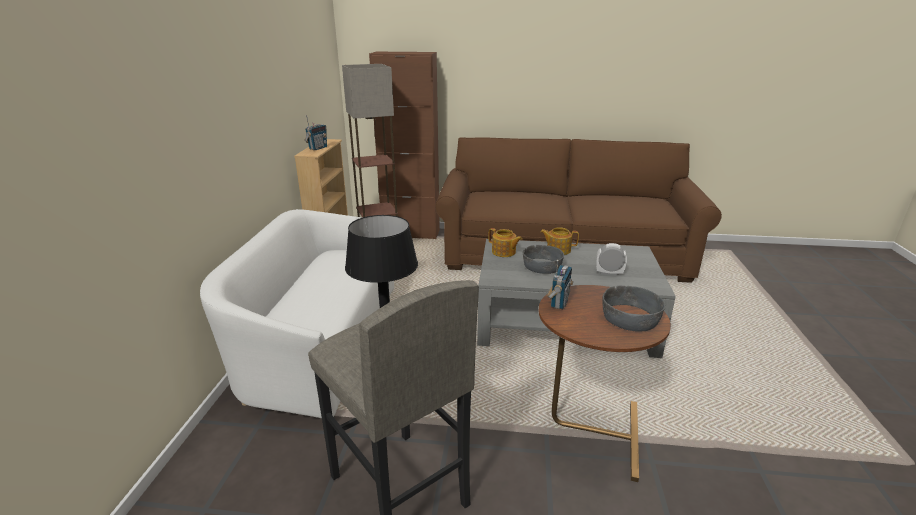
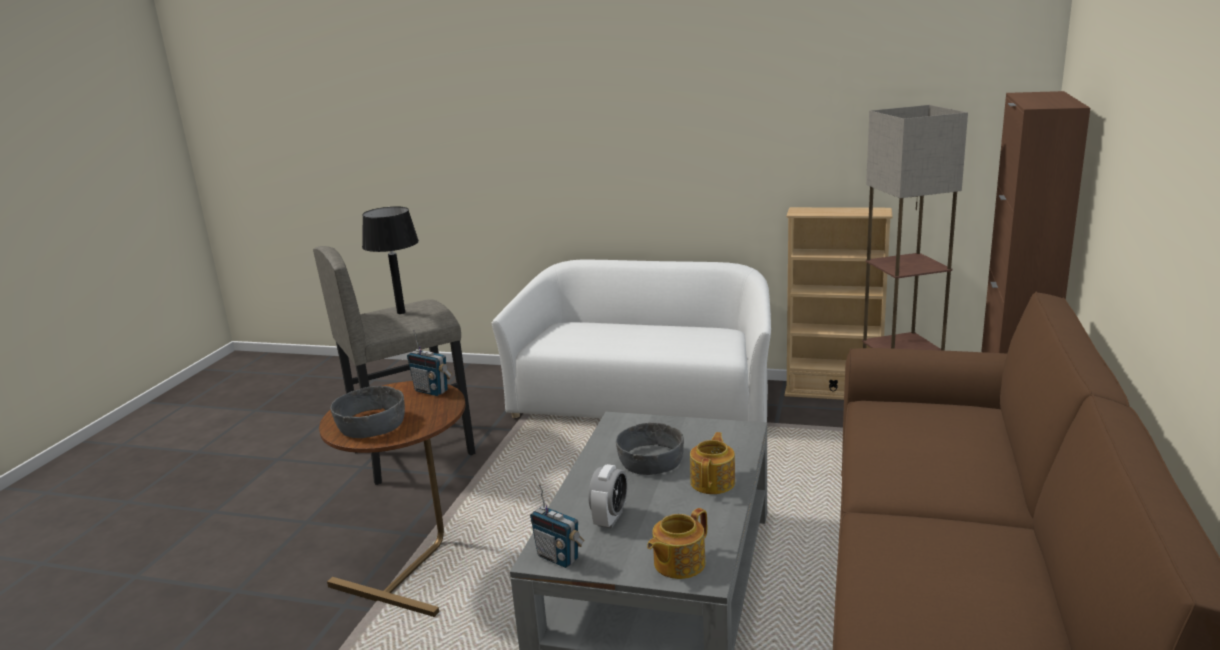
camera: 100 degrees right, 5 degrees down
radio [305,115,327,150] -> radio moved to [530,484,585,568]
teapot [488,228,522,257] -> teapot moved to [647,508,707,579]

